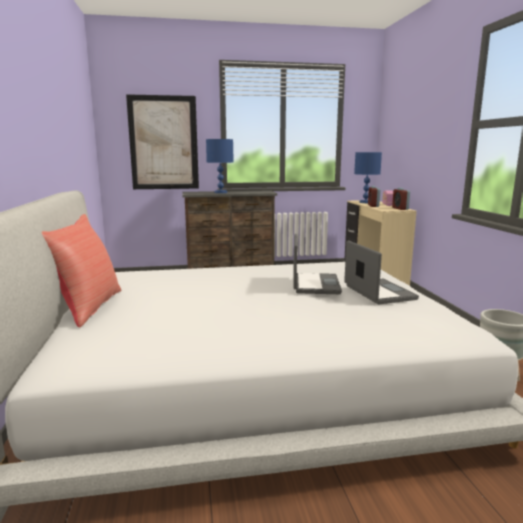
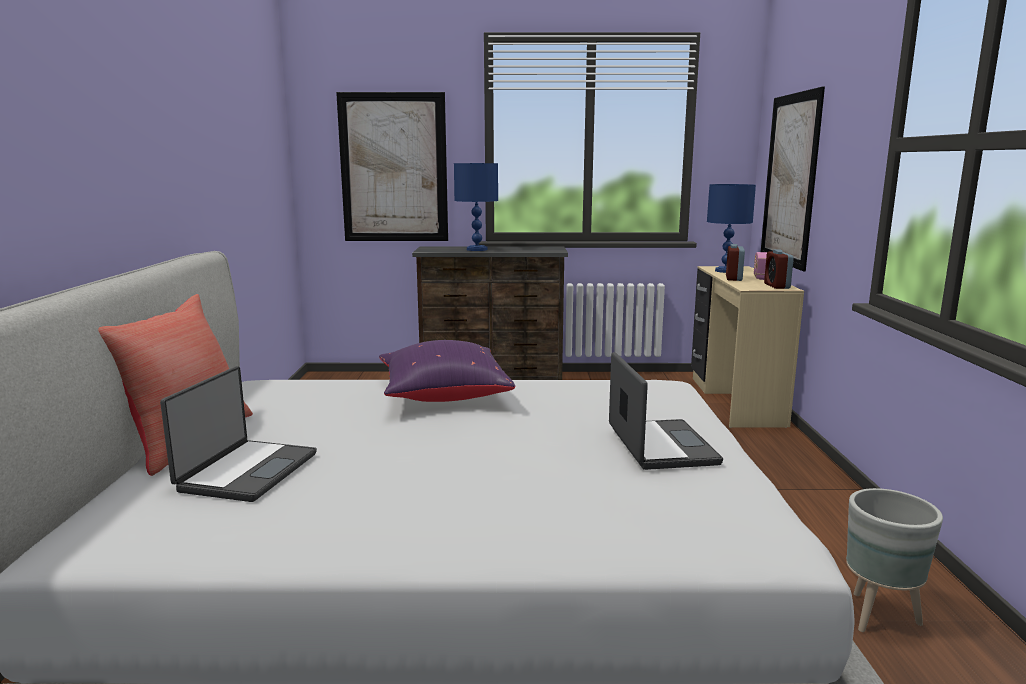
camera: 10 degrees right, 0 degrees up
laptop [293,234,342,294] -> laptop moved to [160,366,317,502]
none -> purple pillow [379,340,515,402]
none -> picture [761,86,825,271]

